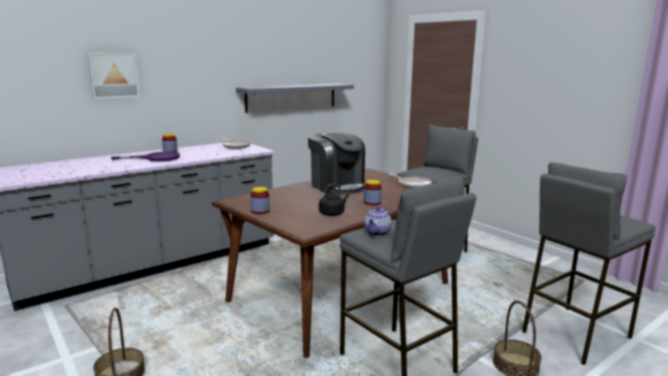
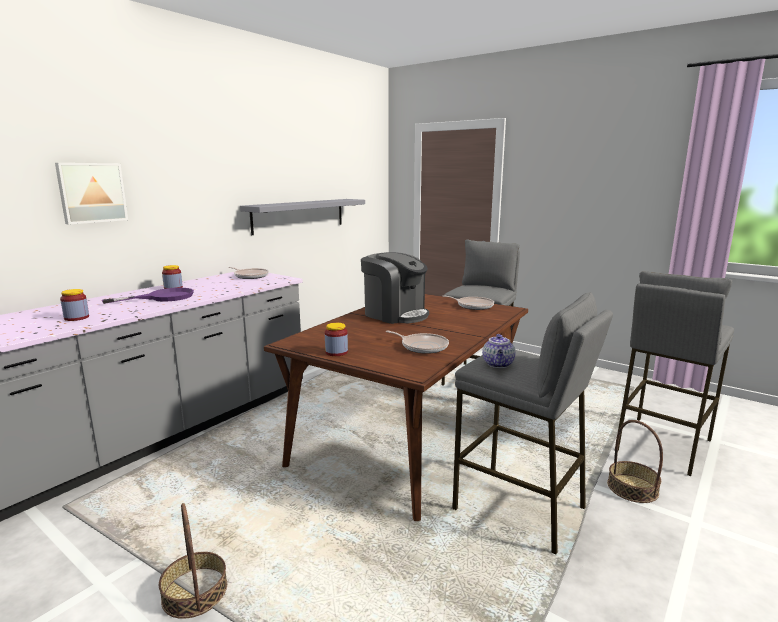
camera: 15 degrees left, 0 degrees up
black kettle [319,183,349,216] -> frying pan [386,331,449,354]
jar [364,180,382,205] -> jar moved to [60,289,89,321]

